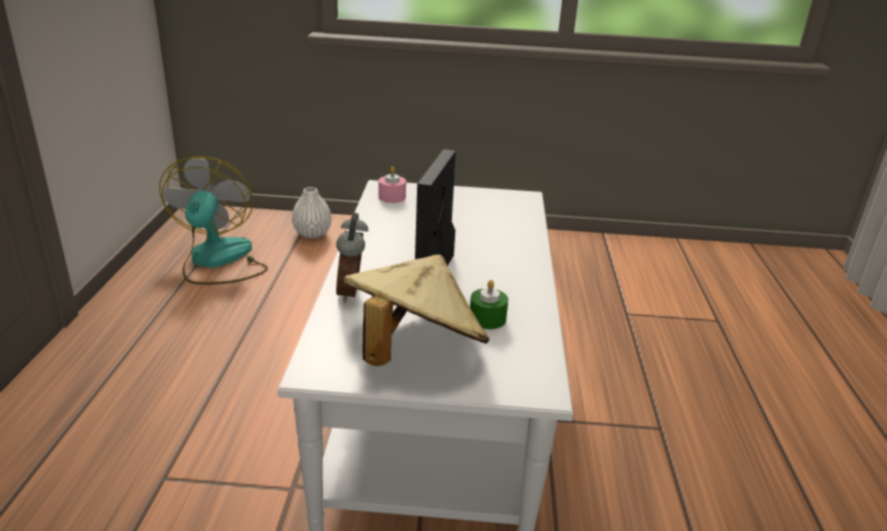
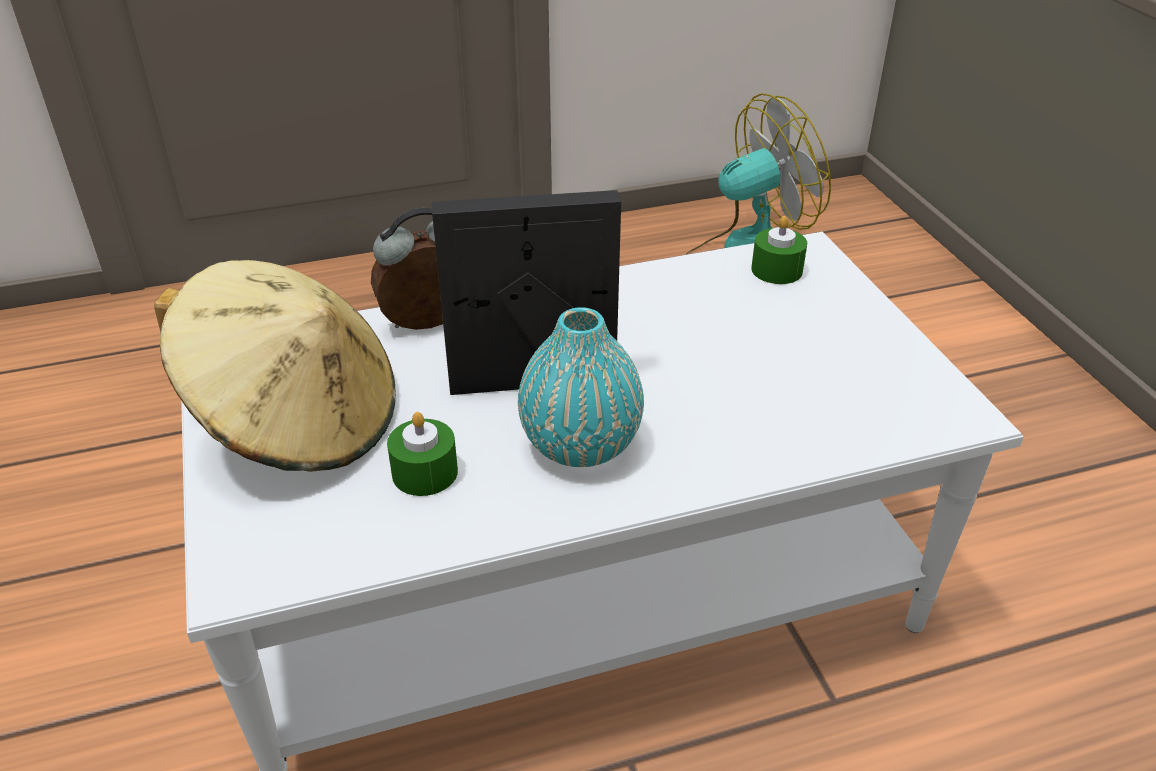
camera: 70 degrees right, 10 degrees up
white vase [292,187,331,239] -> none
pink candle [379,166,406,203] -> green candle [751,216,807,284]
none -> turquoise vase [518,307,644,467]

